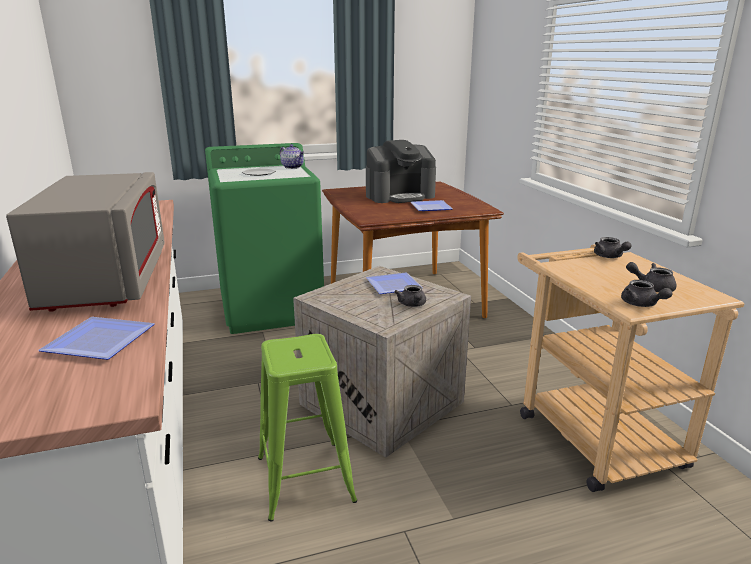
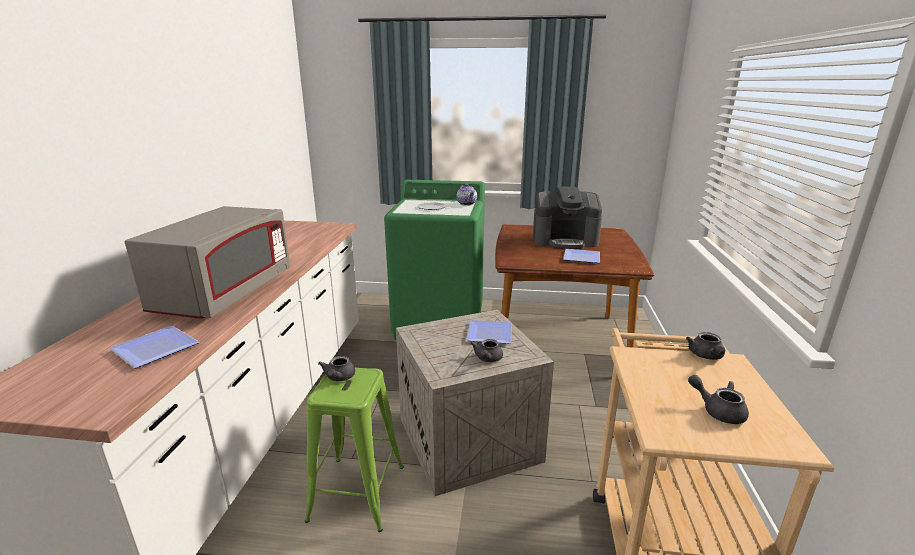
camera: 25 degrees right, 0 degrees up
grey teapot [621,280,673,307] -> grey teapot moved to [318,356,355,381]

